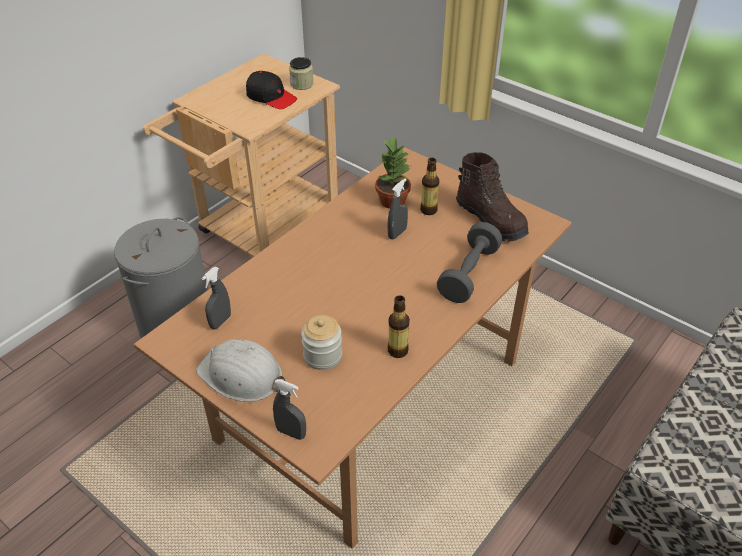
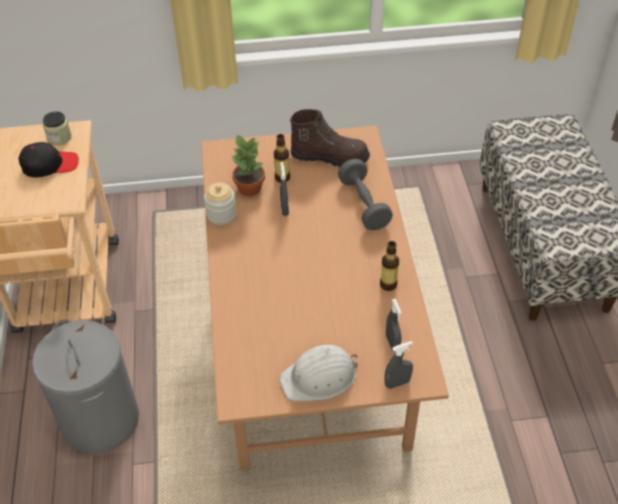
camera: 45 degrees left, 5 degrees up
grey spray bottle [202,267,231,330] -> grey spray bottle moved to [386,299,401,352]
jar [301,315,342,370] -> jar moved to [204,183,236,225]

